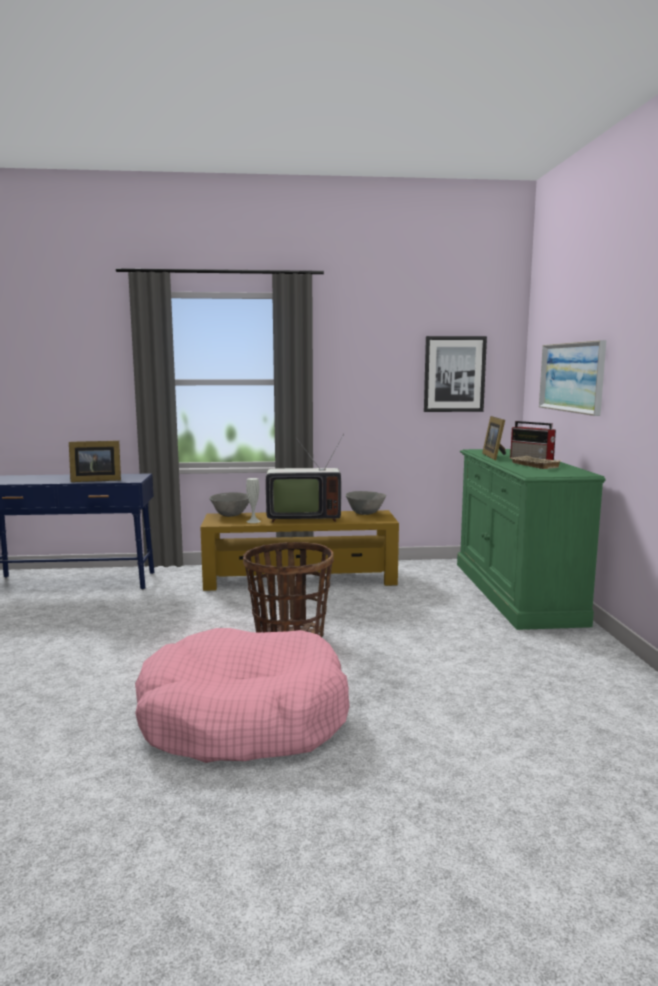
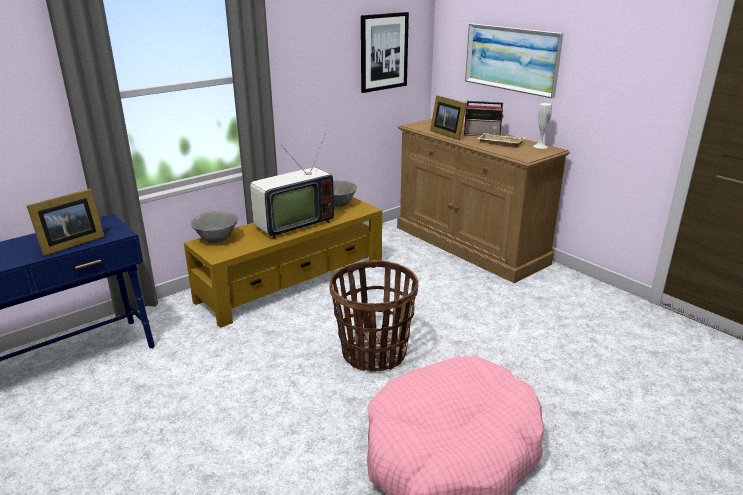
camera: 35 degrees left, 15 degrees up
white vase [246,478,261,523] -> white vase moved to [533,103,552,149]
green cabinet [457,449,606,630] -> brown cabinet [397,119,570,283]

